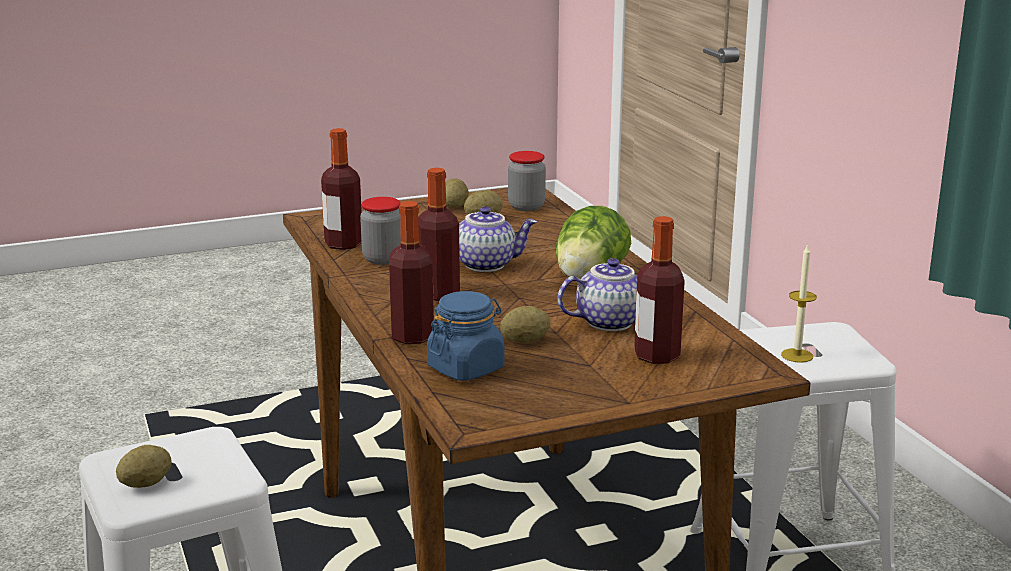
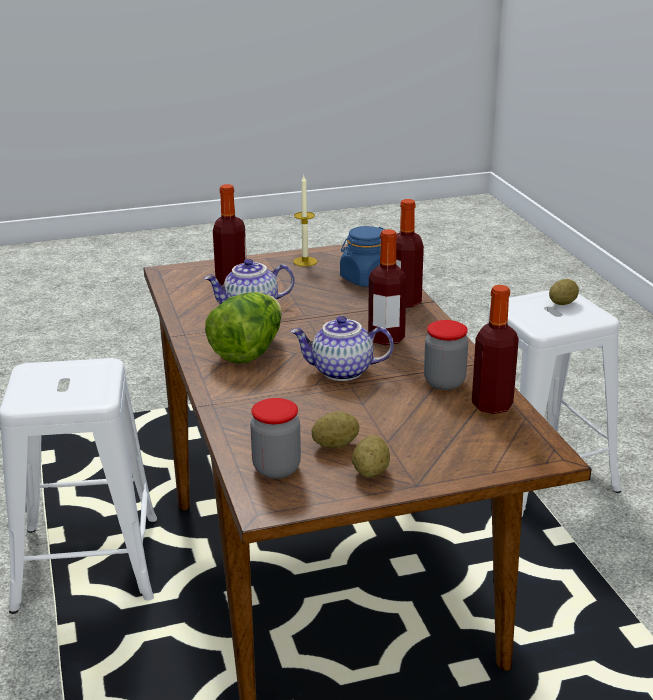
camera: 175 degrees left, 5 degrees up
potato [500,306,550,344] -> none
candle [781,244,817,363] -> candle moved to [293,176,317,266]

